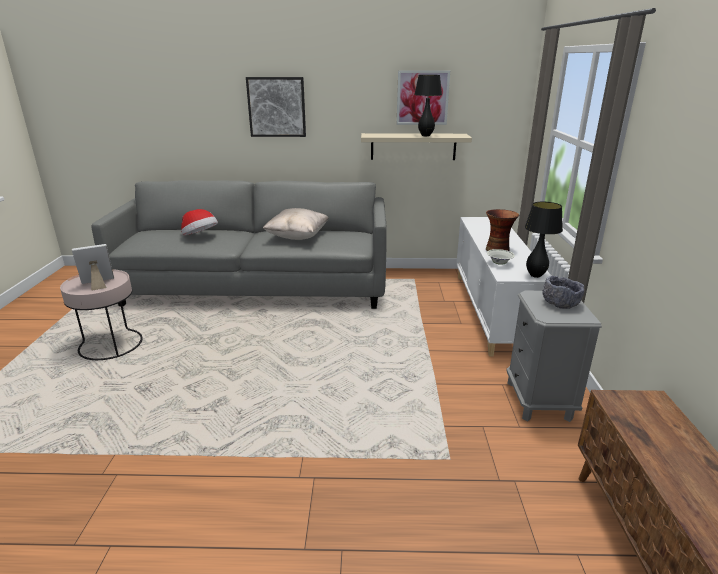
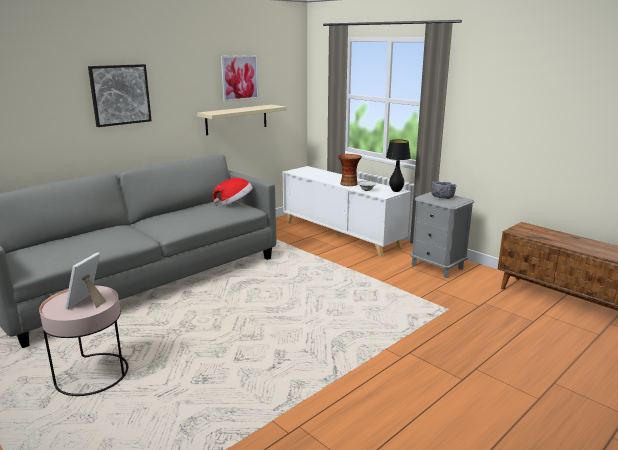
camera: 45 degrees left, 5 degrees down
hat [181,209,218,236] -> hat moved to [213,178,253,205]
beige pillow [262,208,329,240] -> none
black table lamp [414,75,442,136] -> none

